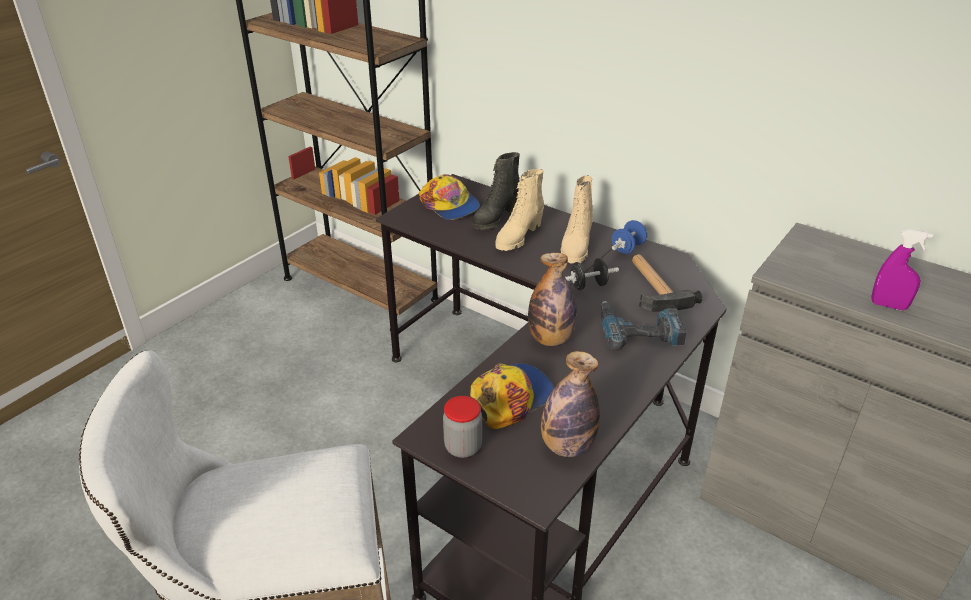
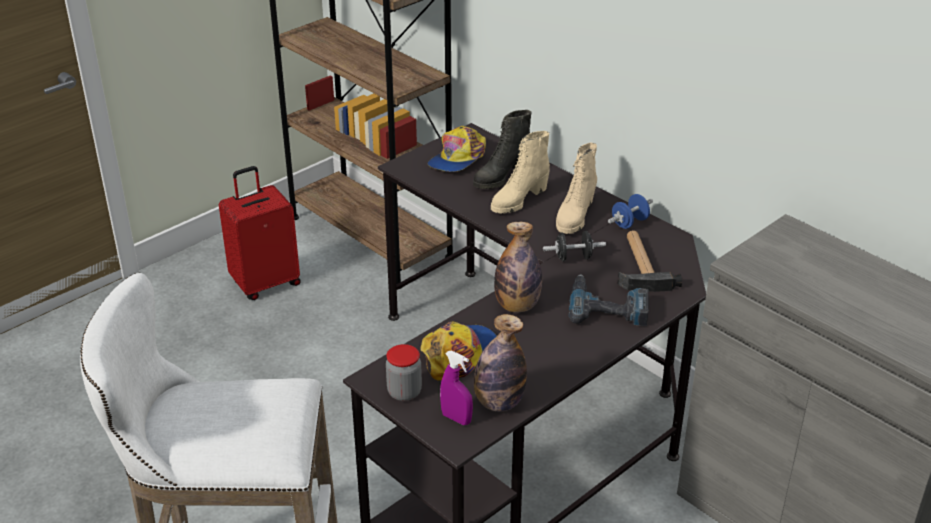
camera: 10 degrees right, 0 degrees up
cap [419,174,480,220] -> cap turned 60 degrees clockwise [427,126,486,172]
purple spray bottle [871,229,933,310] -> purple spray bottle moved to [440,351,473,425]
none -> red suitcase [219,166,301,300]

